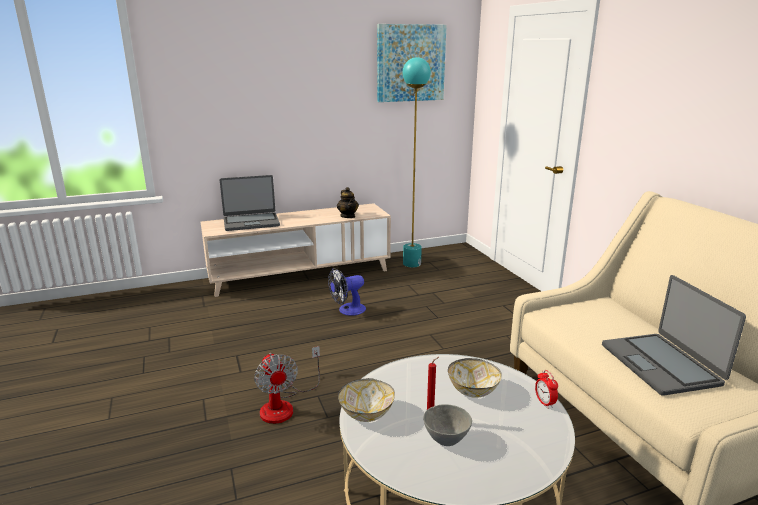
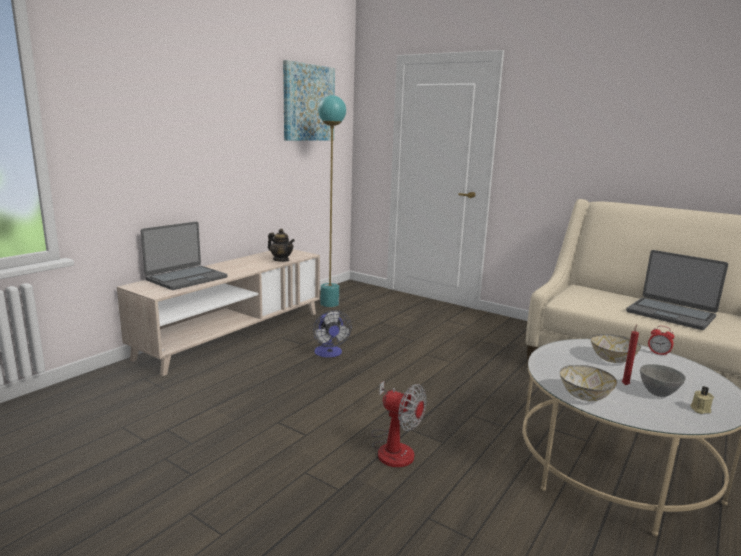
camera: 35 degrees left, 5 degrees down
fan [328,268,366,316] -> fan turned 45 degrees counterclockwise [313,310,352,358]
none -> beige candle [690,386,714,414]

